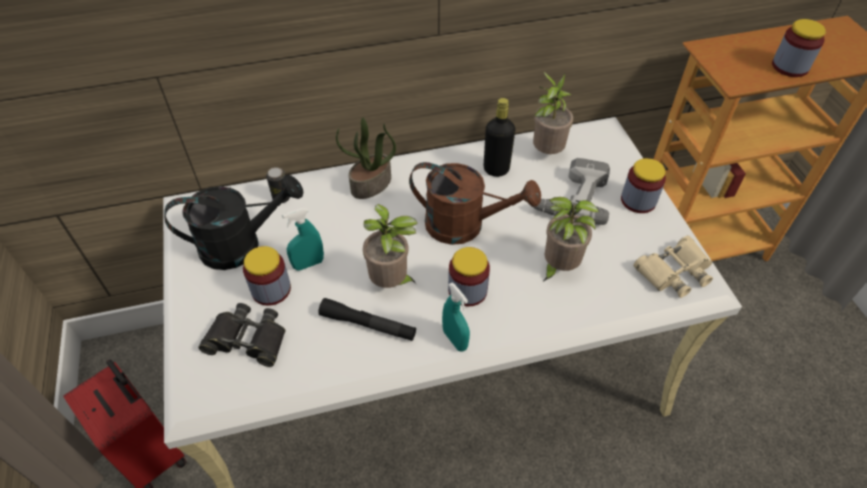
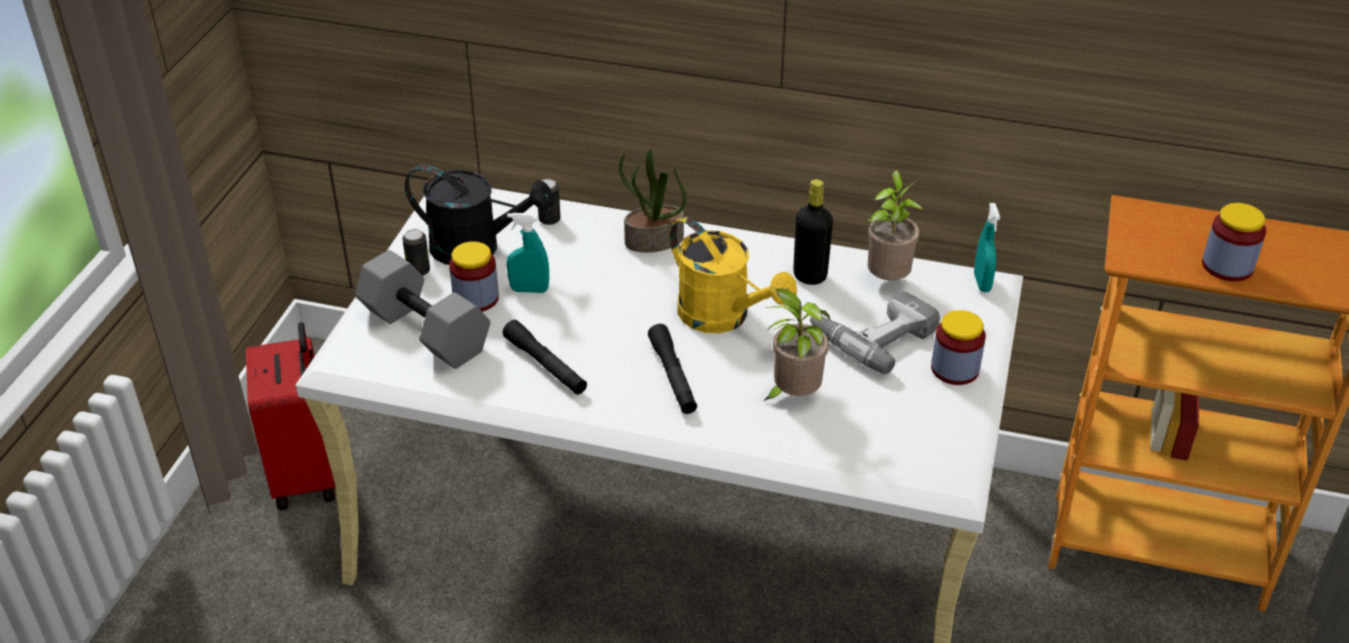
camera: 30 degrees right, 10 degrees down
black binoculars [198,303,286,367] -> grey dumbbell [355,250,490,369]
potted plant [363,204,418,288] -> none
brown watering can [409,162,541,245] -> yellow watering can [669,216,797,333]
turquoise spray bottle [442,282,470,352] -> turquoise spray bottle moved to [974,203,1000,292]
jar [448,247,490,307] -> black flashlight [648,324,697,414]
beige binoculars [633,235,713,298] -> none
none -> can [402,229,430,276]

